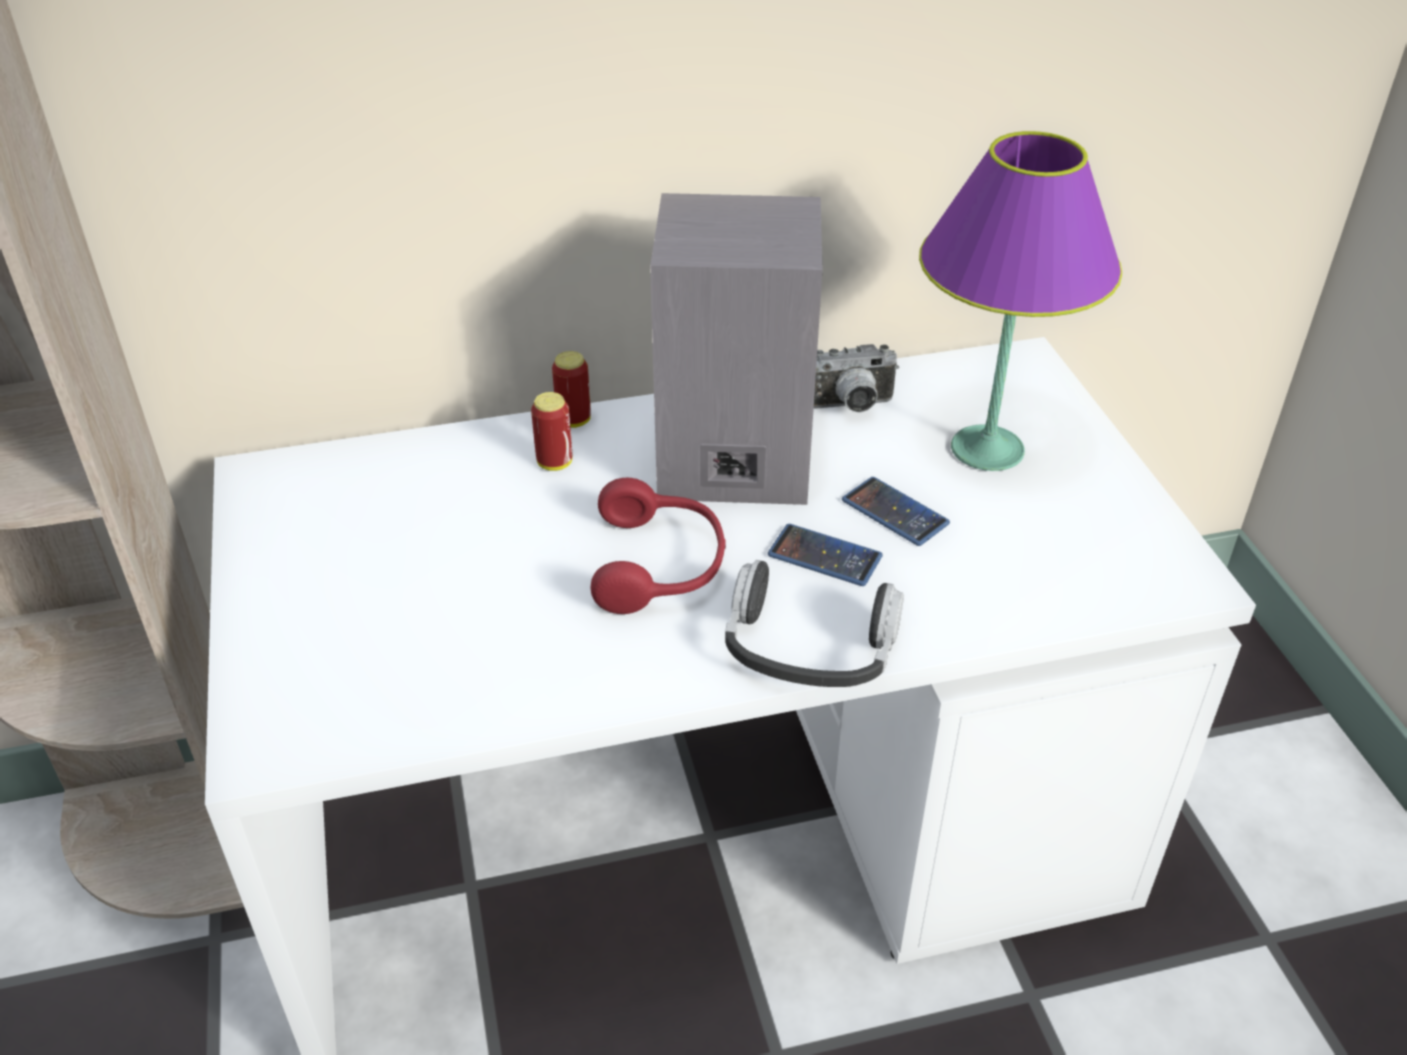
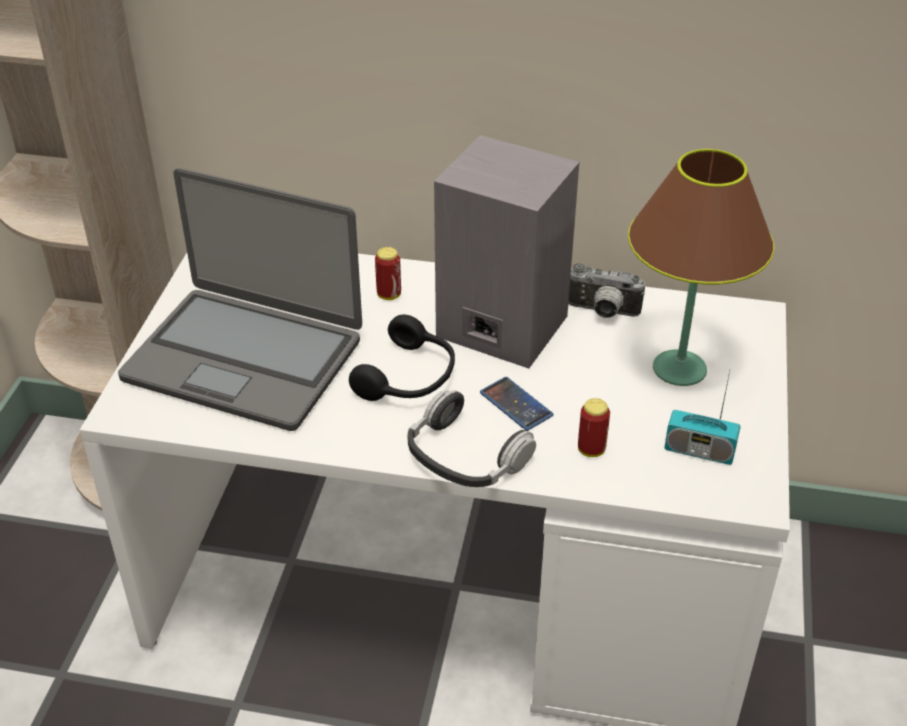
camera: 25 degrees right, 0 degrees up
can [552,351,591,428] -> can moved to [578,398,610,457]
red headphones [591,478,726,614] -> black headphones [349,314,455,401]
phone [842,477,950,546] -> none
purple table lamp [919,131,1122,471] -> brown table lamp [628,149,774,386]
none -> laptop [118,168,362,431]
none -> radio [665,371,740,465]

